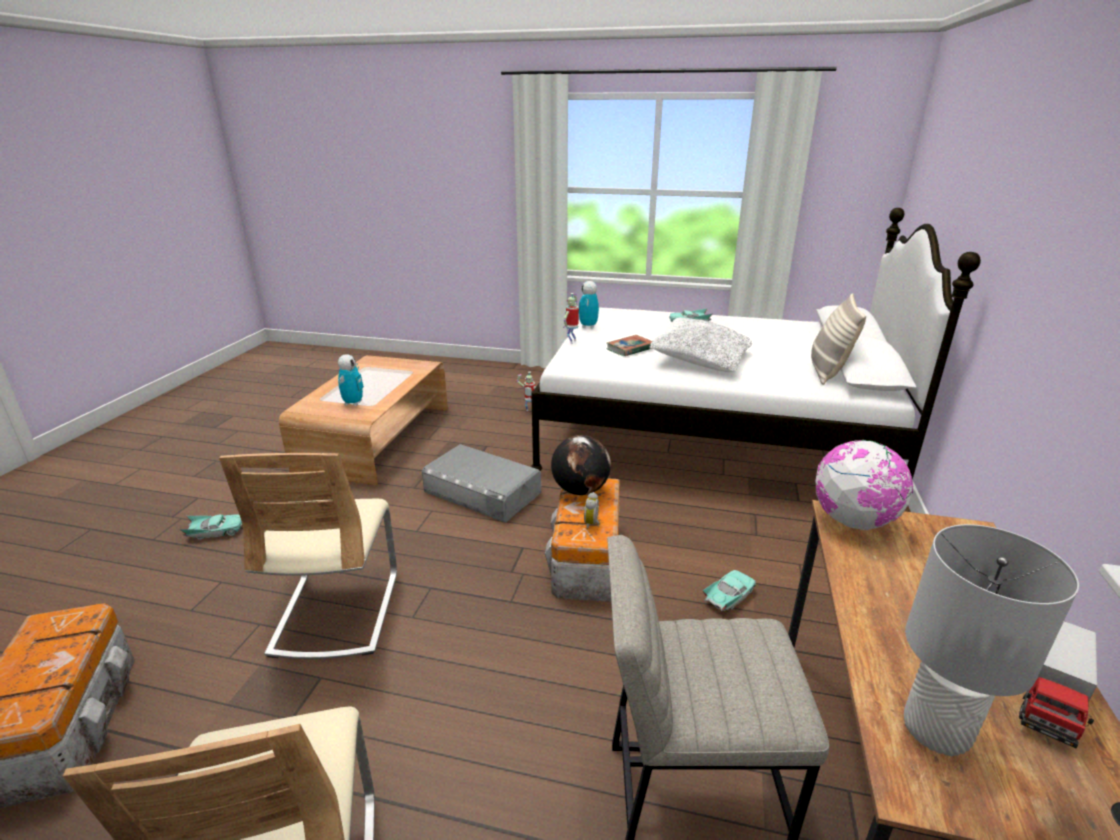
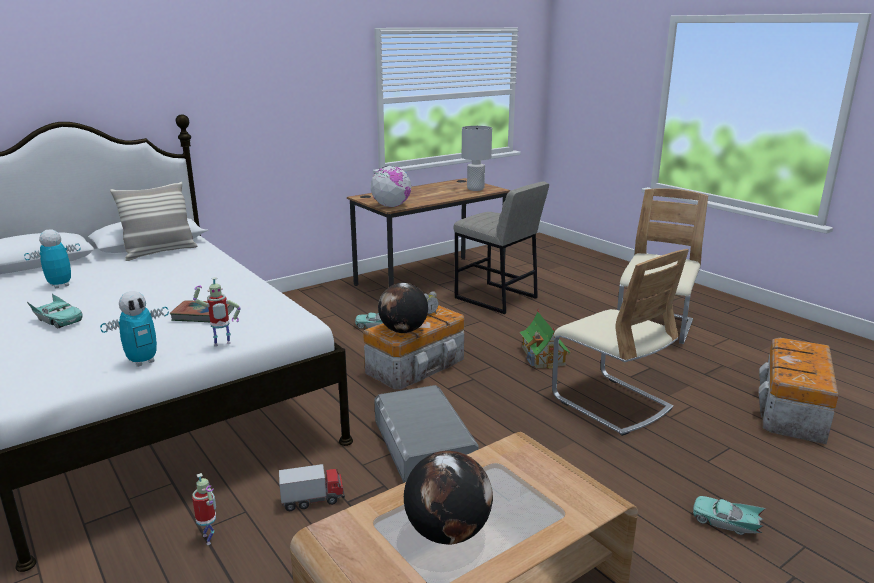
camera: 140 degrees left, 5 degrees down
beige chair [219,453,397,659] -> beige chair turned 105 degrees clockwise [552,249,689,436]
toy robot [338,354,364,406] -> toy robot moved to [24,229,81,289]
white pillow [650,318,753,372] -> none
toy truck [1019,621,1097,749] -> toy truck moved to [279,464,345,511]
none -> globe [404,451,493,545]
none -> toy house [520,309,570,369]

